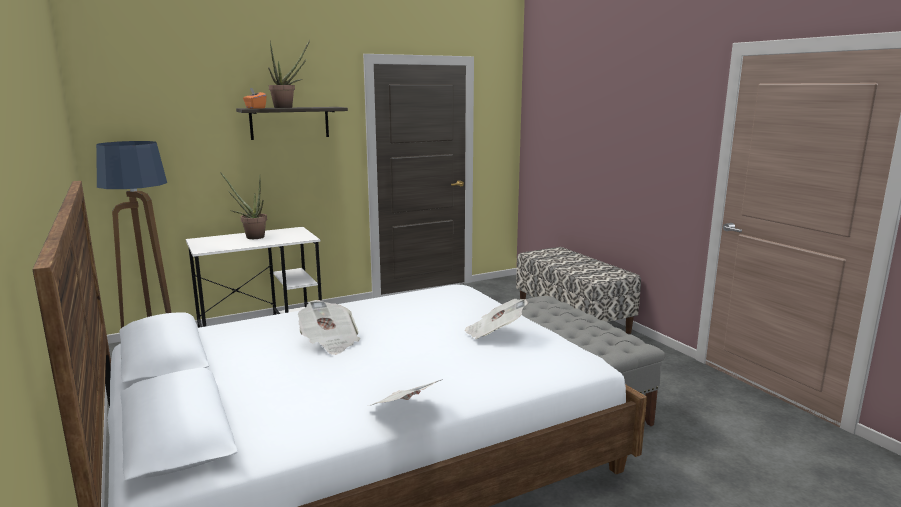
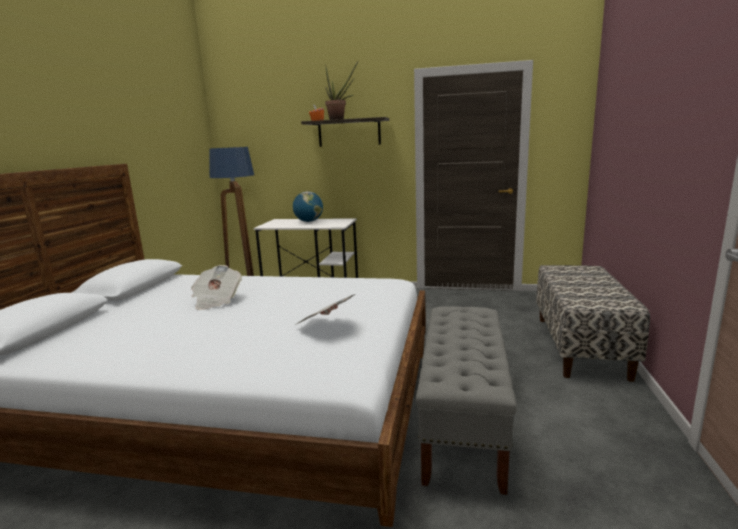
camera: 40 degrees right, 0 degrees up
potted plant [220,172,267,239] -> globe [293,191,323,222]
newspaper [372,379,443,405] -> none

